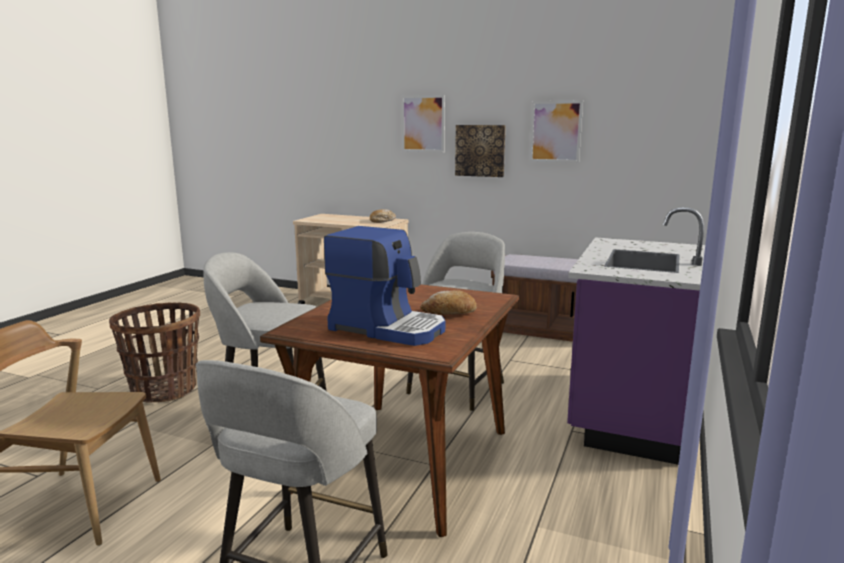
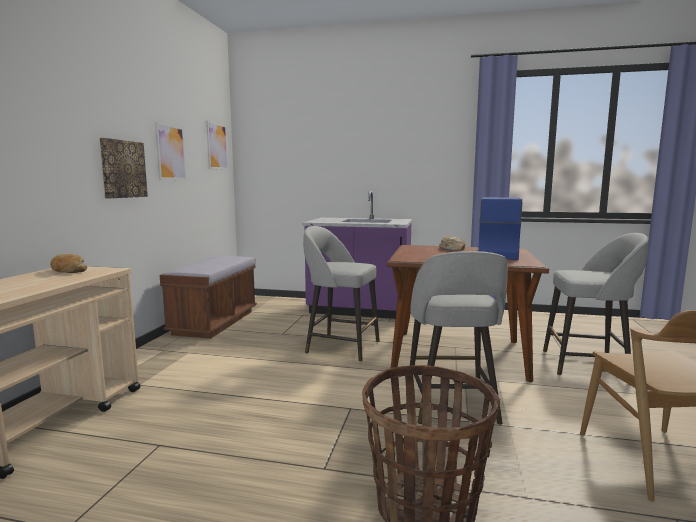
camera: 100 degrees left, 5 degrees down
picture [402,95,445,152] -> picture moved to [206,121,228,170]

